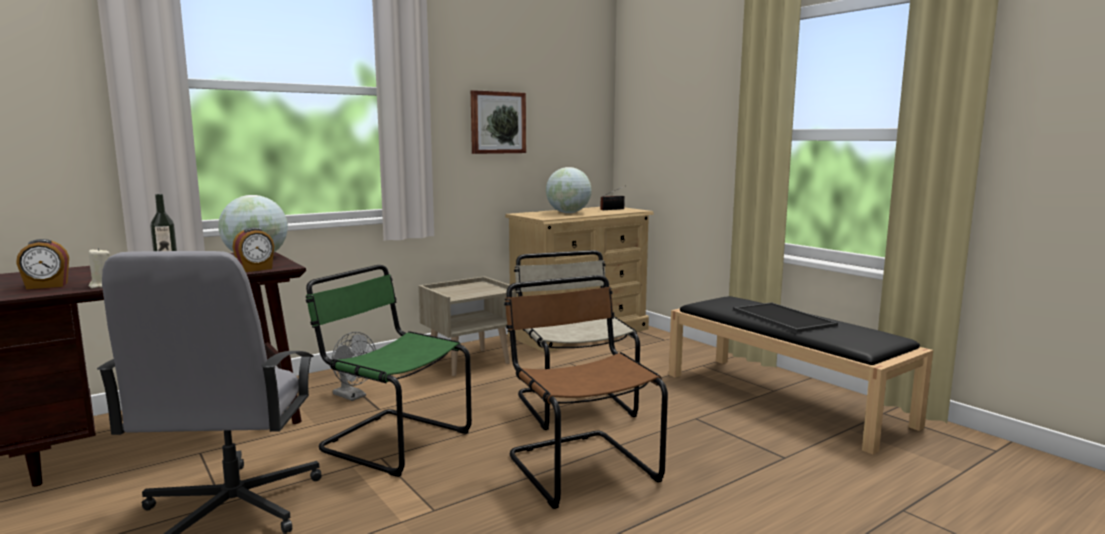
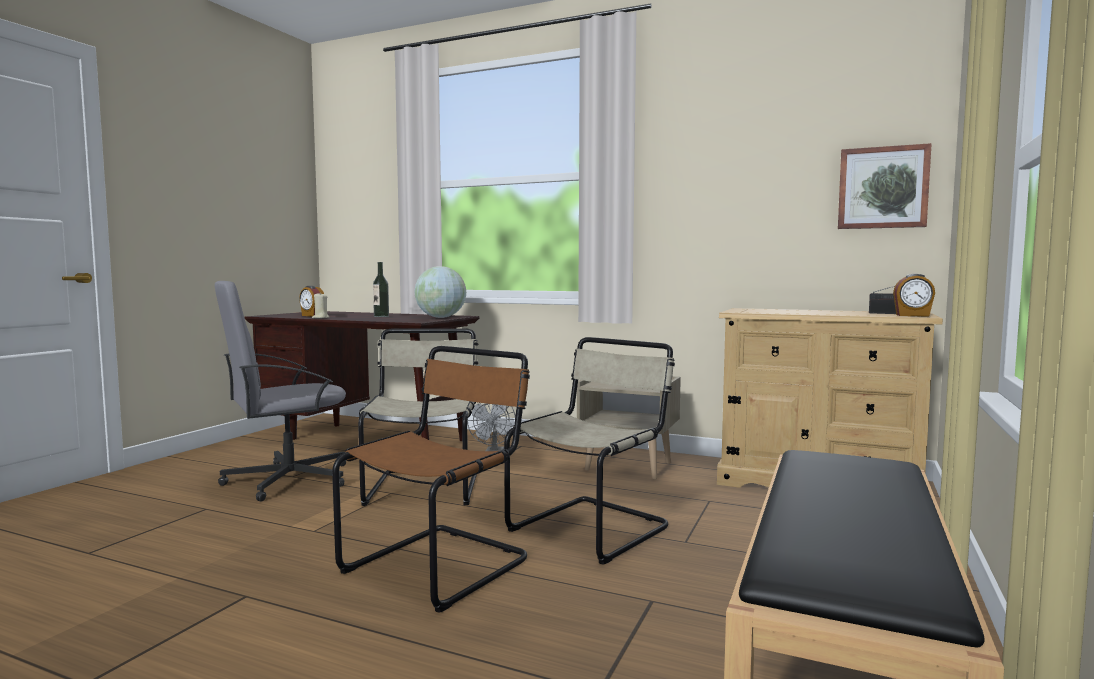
camera: 60 degrees right, 5 degrees down
alarm clock [232,228,274,272] -> alarm clock moved to [893,274,935,317]
green chair [306,265,472,477] -> beige chair [358,328,478,506]
picture [471,90,526,154] -> picture moved to [838,143,932,229]
globe [546,167,592,213] -> none
tray [733,302,838,333] -> none

